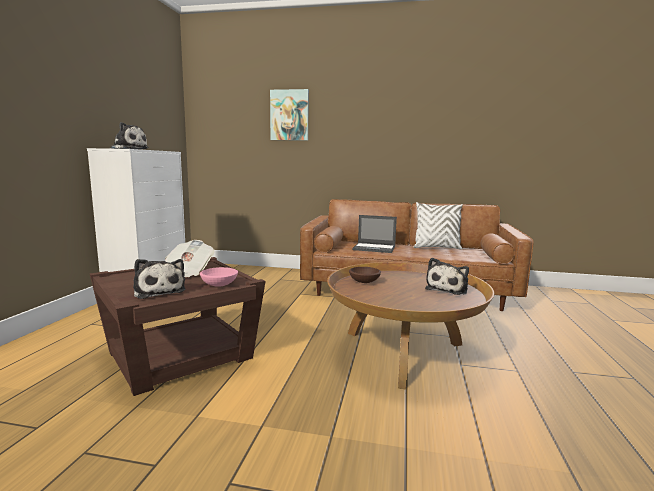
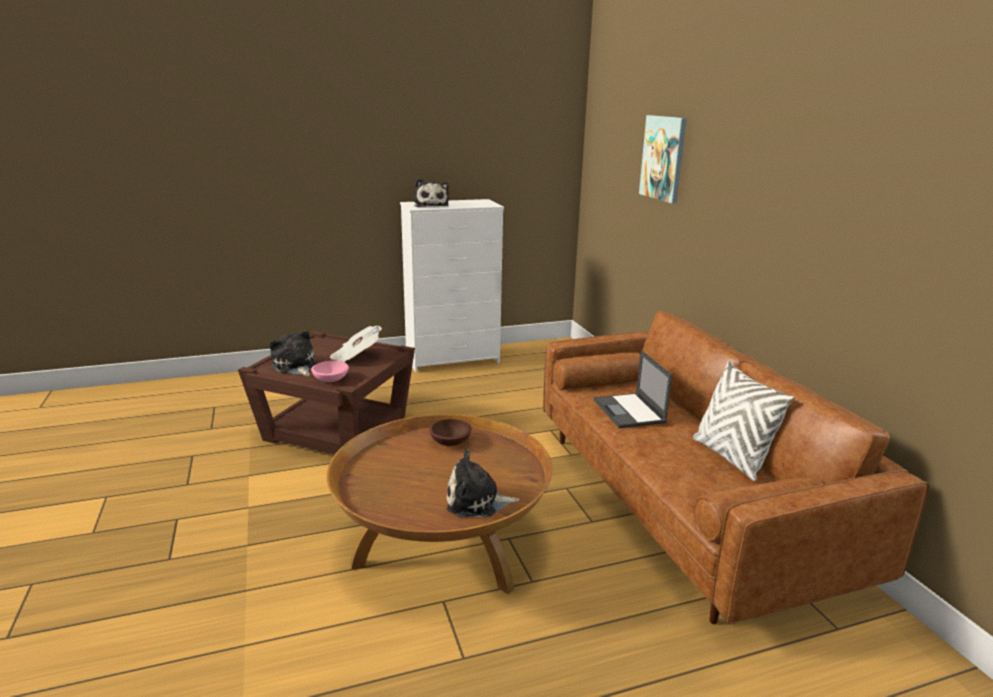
camera: 60 degrees right, 10 degrees up
plush toy [133,259,186,299] -> plush toy turned 120 degrees clockwise [270,330,317,376]

